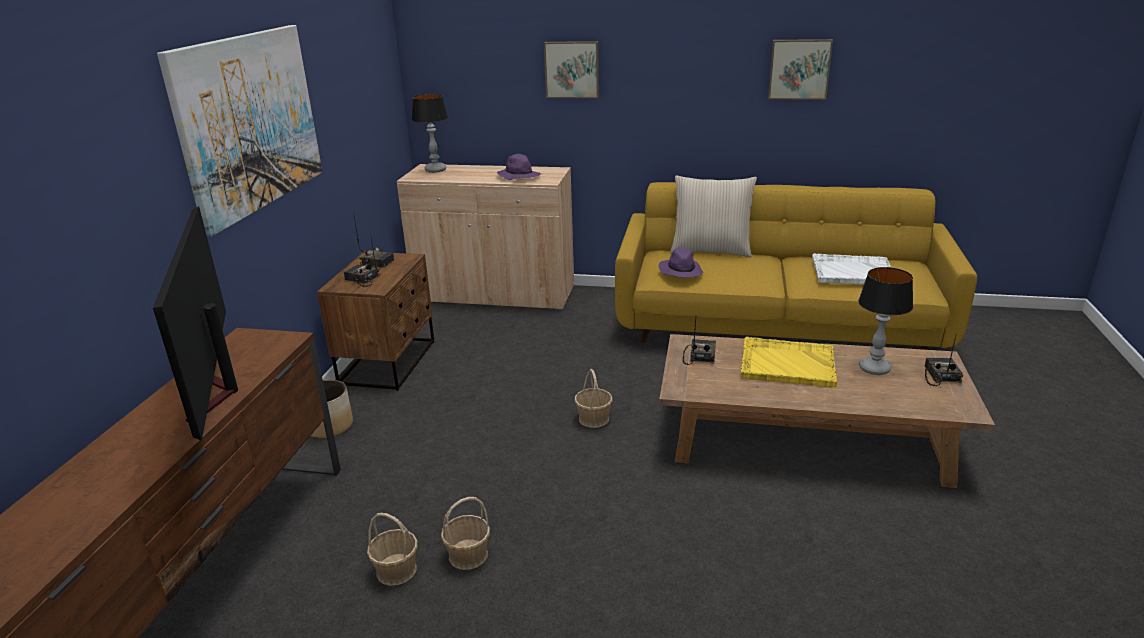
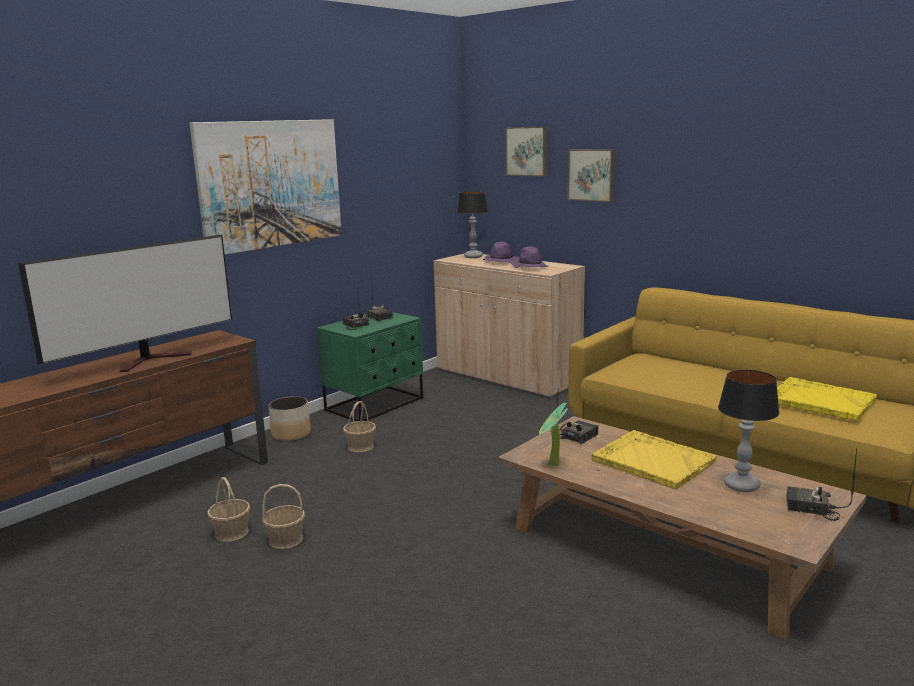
camera: 30 degrees right, 10 degrees down
television [153,206,238,441] -> television turned 150 degrees counterclockwise [18,235,232,372]
brown nightstand [317,252,434,391] -> green nightstand [316,312,423,421]
basket [575,369,613,428] -> basket moved to [343,401,376,452]
purple hat [659,248,703,277] -> purple hat moved to [483,242,520,262]
beige pillow [670,175,757,257] -> none
picture [768,39,833,100] -> picture moved to [505,127,547,176]
white tray [812,253,891,285] -> yellow tray [777,377,877,421]
radio [925,336,963,386] -> radio turned 105 degrees counterclockwise [787,448,857,521]
none -> potted plant [539,403,568,466]

